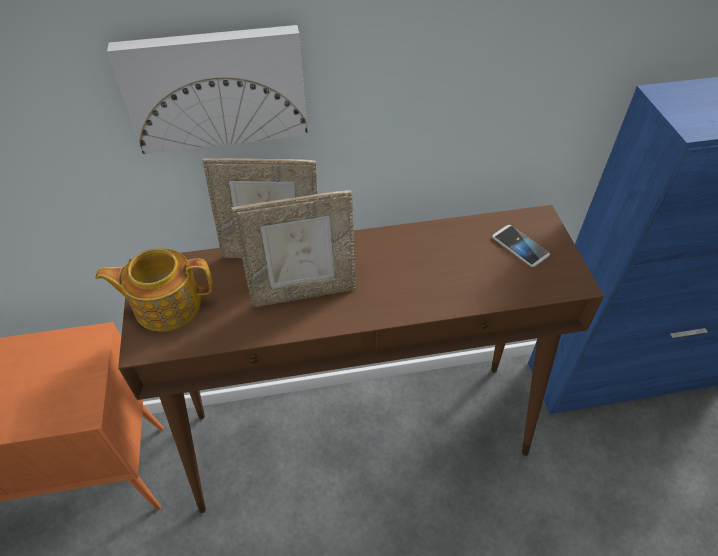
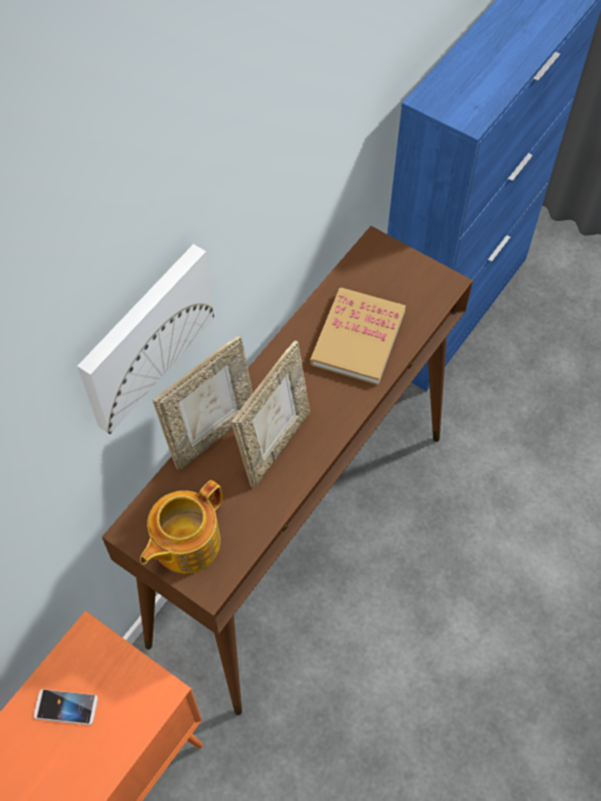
camera: 45 degrees left, 10 degrees up
phone [492,225,550,267] -> phone moved to [34,689,98,725]
none -> book [310,287,406,385]

